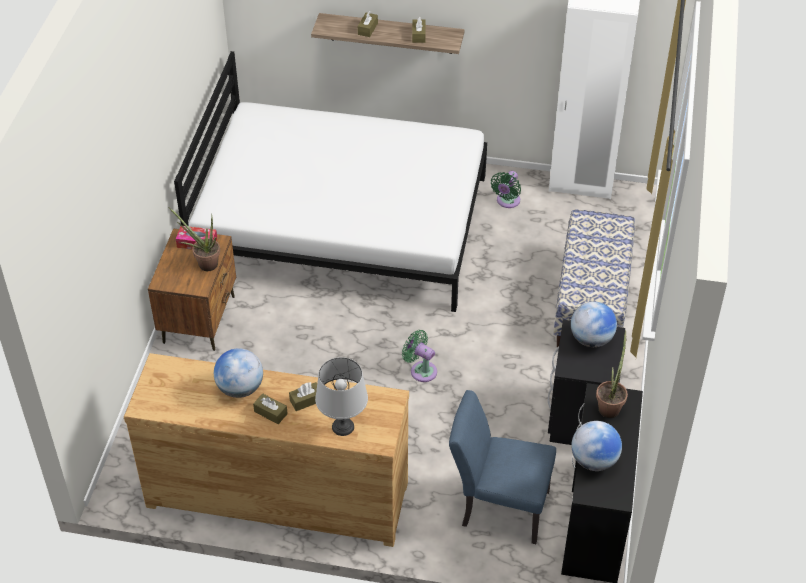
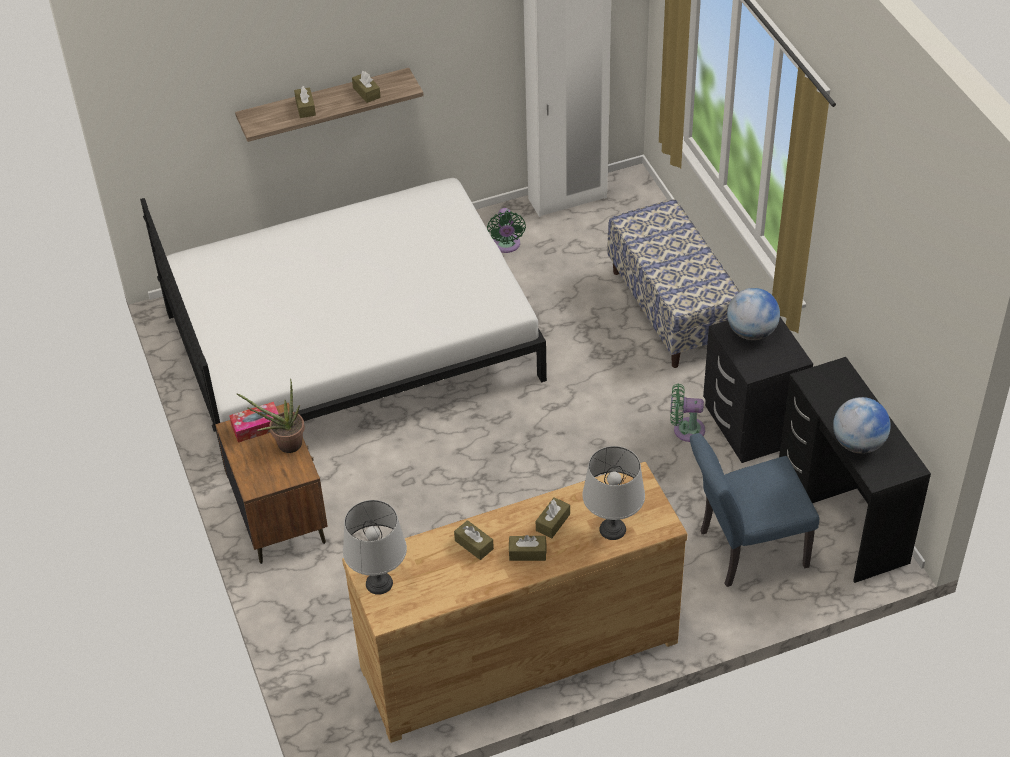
camera: 30 degrees left, 0 degrees up
globe [214,348,263,398] -> brown tissue box [454,520,494,560]
green fan [402,330,437,382] -> green fan moved to [670,383,705,442]
potted plant [596,330,628,418] -> none
none -> grey table lamp [343,500,407,595]

